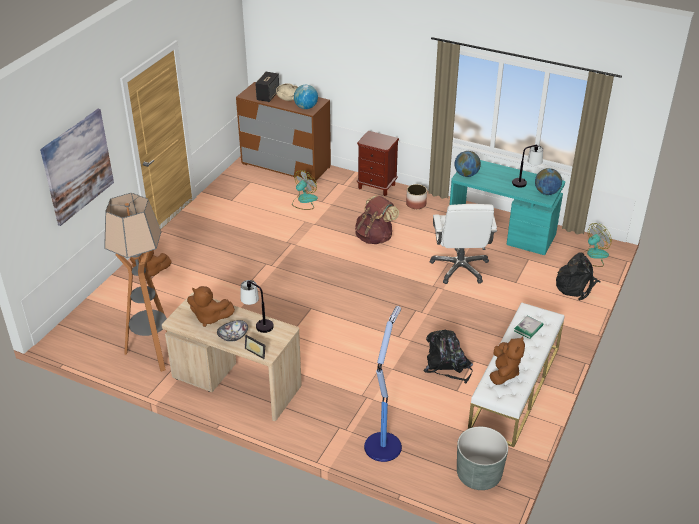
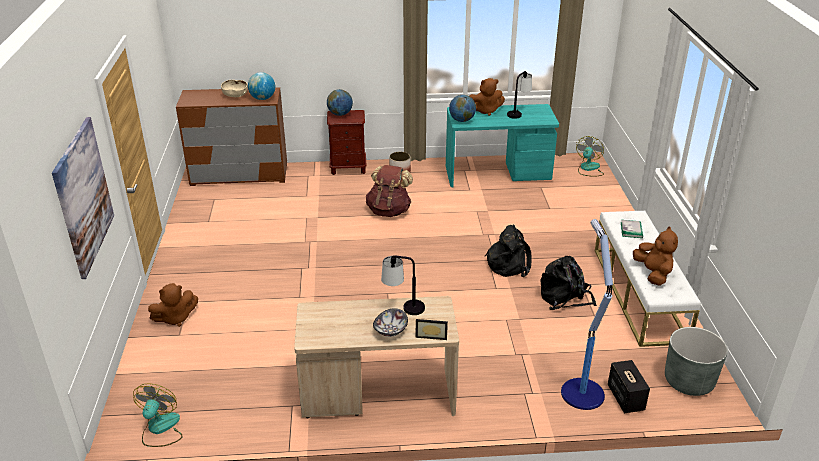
camera: 30 degrees left, 5 degrees down
floor lamp [104,193,167,372] -> none
brown plush toy [187,286,235,327] -> brown plush toy moved to [469,78,505,116]
speaker [255,72,279,102] -> speaker moved to [608,360,650,413]
fan [292,170,318,210] -> fan moved to [133,383,182,447]
white office chair [430,204,497,284] -> none
globe [535,168,562,195] -> globe moved to [327,89,353,116]
black backpack [556,252,601,301] -> black backpack moved to [485,225,532,277]

